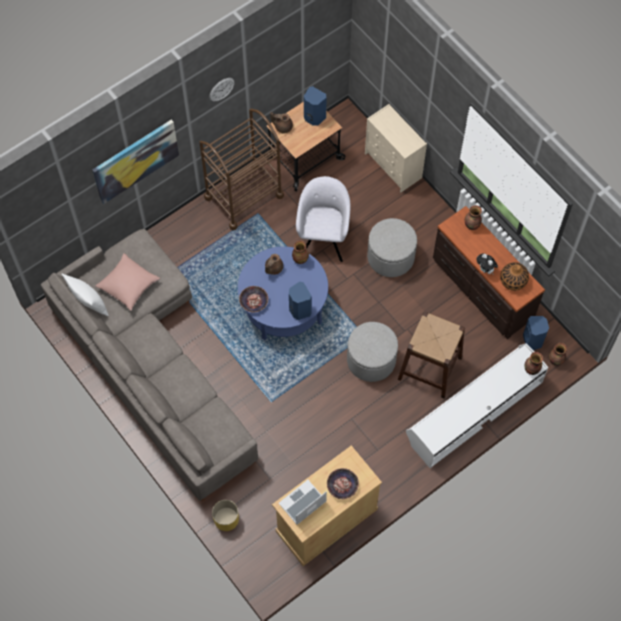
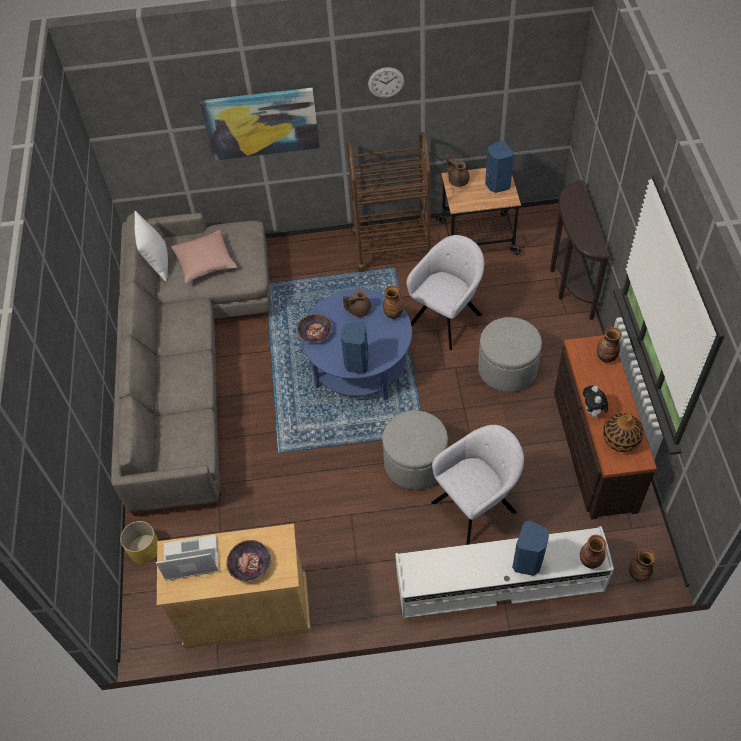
camera: 35 degrees right, 10 degrees down
beige dresser [365,104,427,192] -> brown console table [550,180,610,320]
brown stool [398,312,465,398] -> grey armchair [431,425,524,545]
blue speaker [523,316,549,350] -> blue speaker moved to [512,520,549,576]

